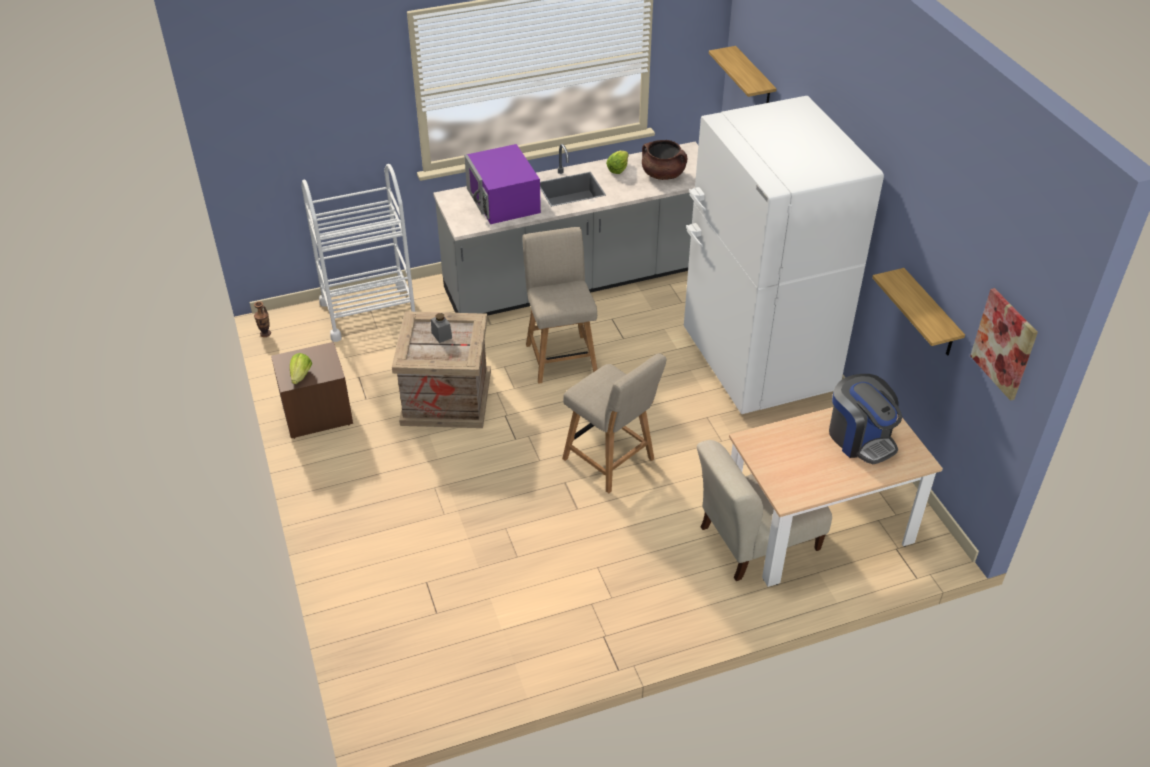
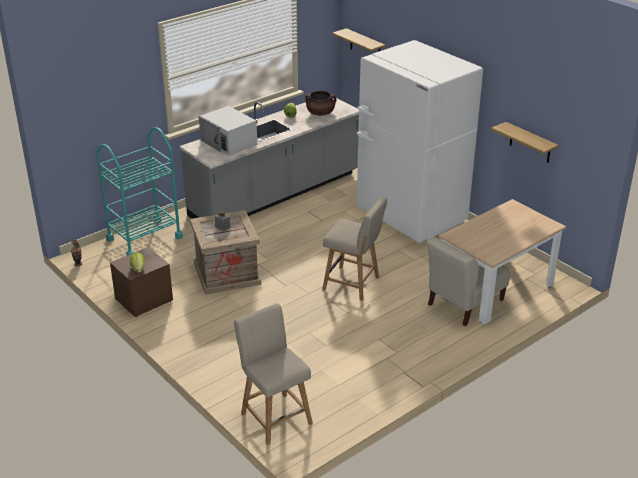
camera: 20 degrees left, 10 degrees down
white cart [301,164,416,342] -> turquoise cart [96,127,183,255]
purple microwave [464,144,541,224] -> white microwave [199,106,257,156]
beige chair [522,227,597,384] -> beige chair moved to [234,303,313,445]
coffee machine [829,374,902,464] -> none
picture [970,288,1038,401] -> none

